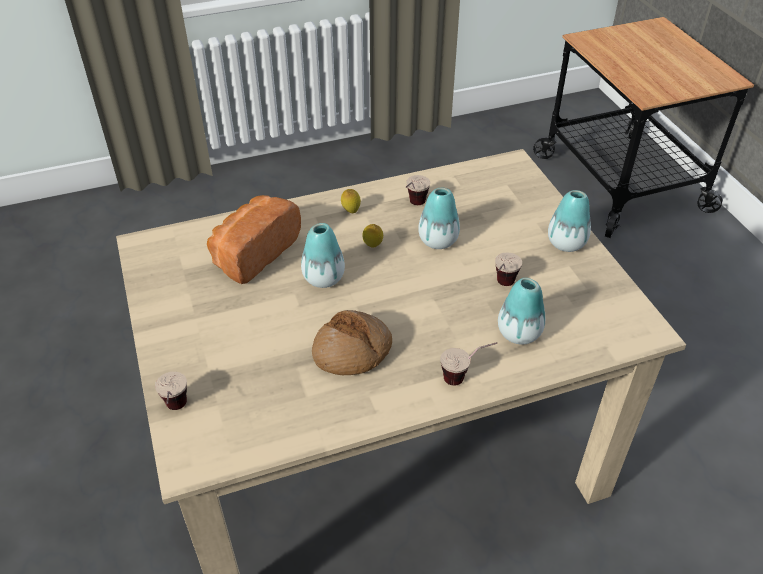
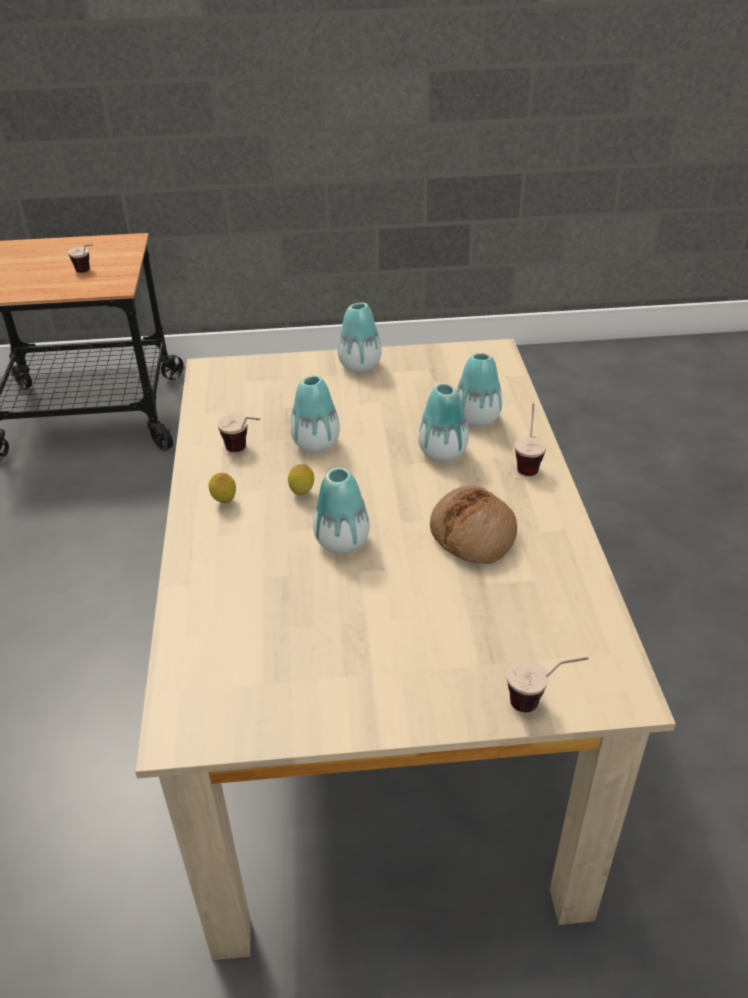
camera: 75 degrees left, 5 degrees down
bread [207,195,301,284] -> none
cup [495,253,522,286] -> cup moved to [68,245,93,273]
none -> vase [418,384,469,462]

